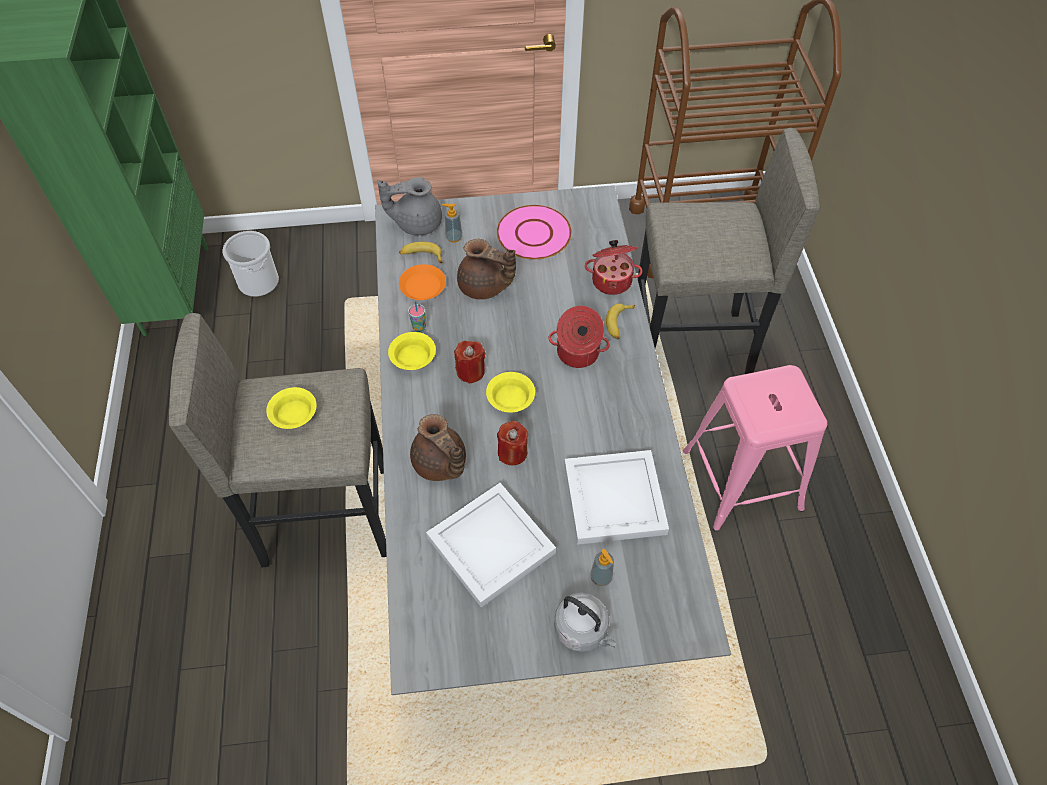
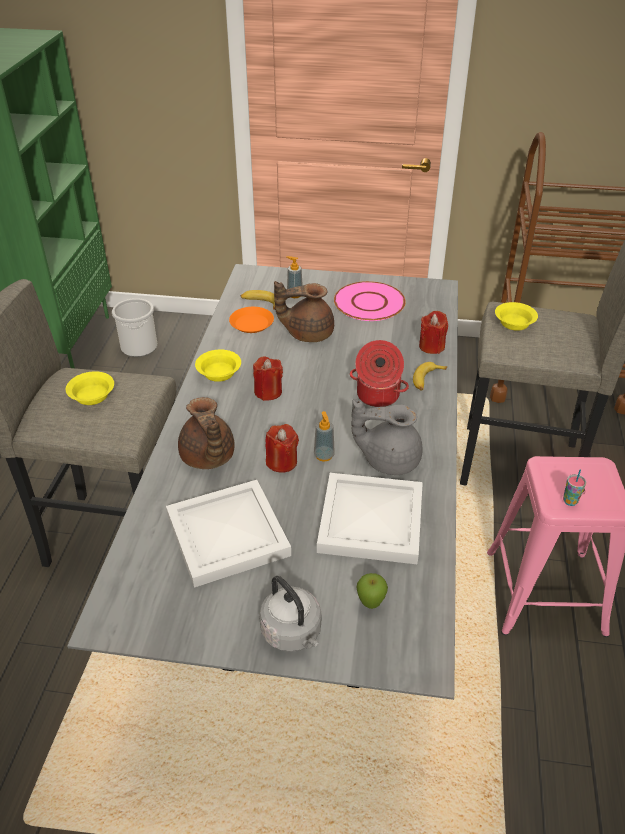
camera: 15 degrees right, 15 degrees down
grey teapot [378,177,442,235] -> grey teapot moved to [351,399,423,475]
cup [408,301,426,332] -> cup moved to [563,469,586,506]
brown teapot [457,239,516,300] -> brown teapot turned 135 degrees clockwise [274,281,334,342]
yellow bowl [486,372,535,412] -> yellow bowl moved to [495,302,538,331]
cooking pot [585,240,643,295] -> red candle [419,311,448,354]
soap dispenser [590,549,614,586] -> soap dispenser moved to [314,411,335,461]
none -> apple [356,573,388,609]

